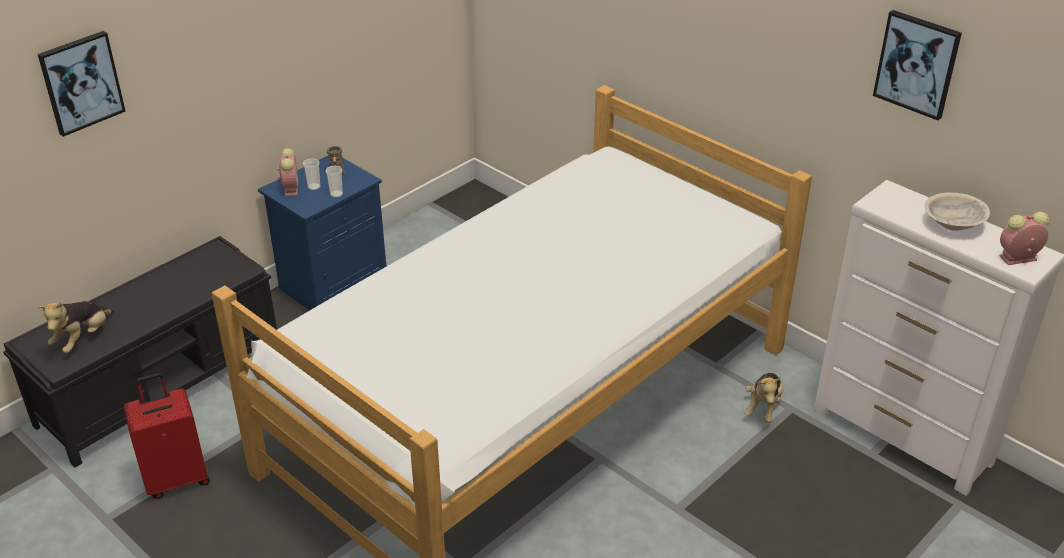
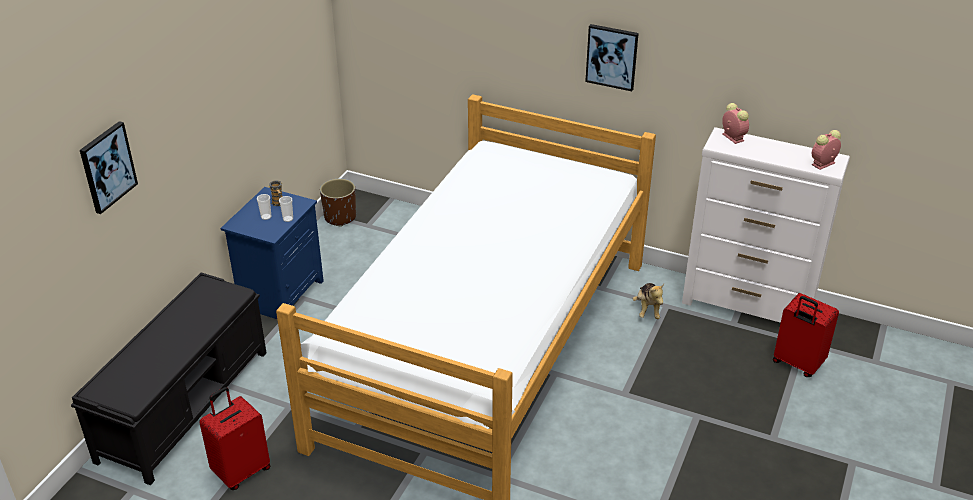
camera: 20 degrees left, 0 degrees up
plush toy [38,301,114,353] -> none
alarm clock [277,148,298,196] -> alarm clock moved to [722,103,749,144]
picture [873,10,962,120] -> picture moved to [585,24,639,91]
beige bowl [925,193,990,231] -> none
none -> brown planter [320,179,356,227]
none -> red suitcase [773,293,839,377]

